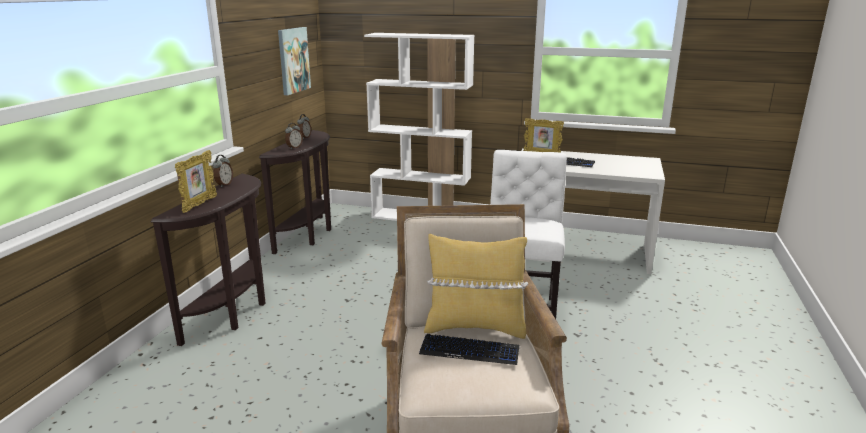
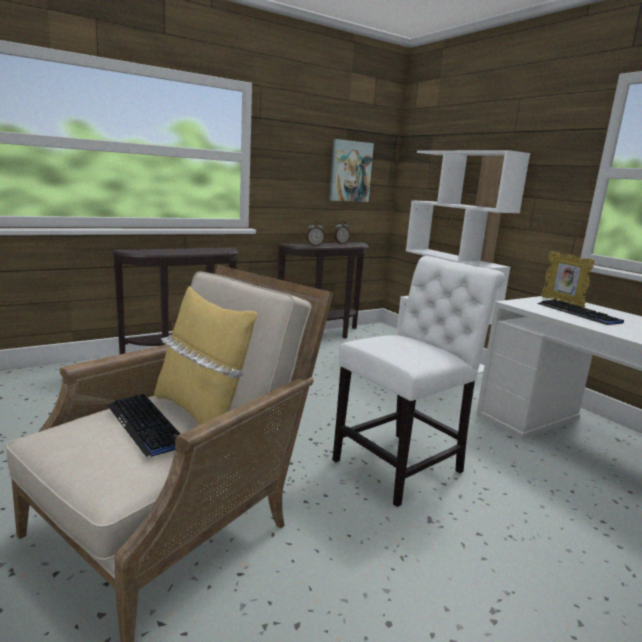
camera: 40 degrees right, 5 degrees down
picture frame [175,150,217,213] -> none
alarm clock [212,155,233,187] -> none

